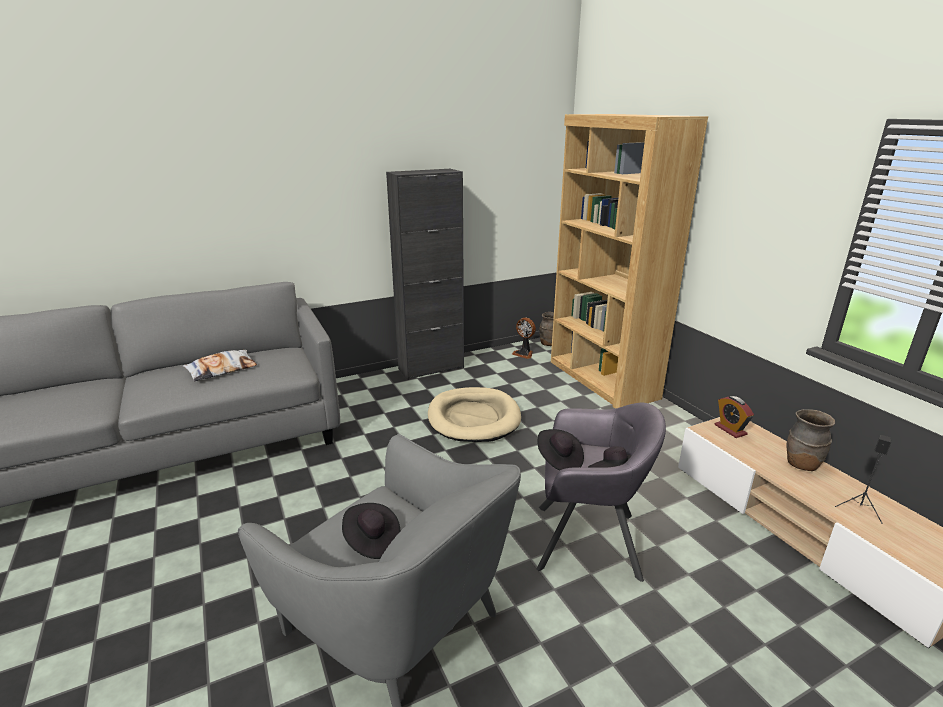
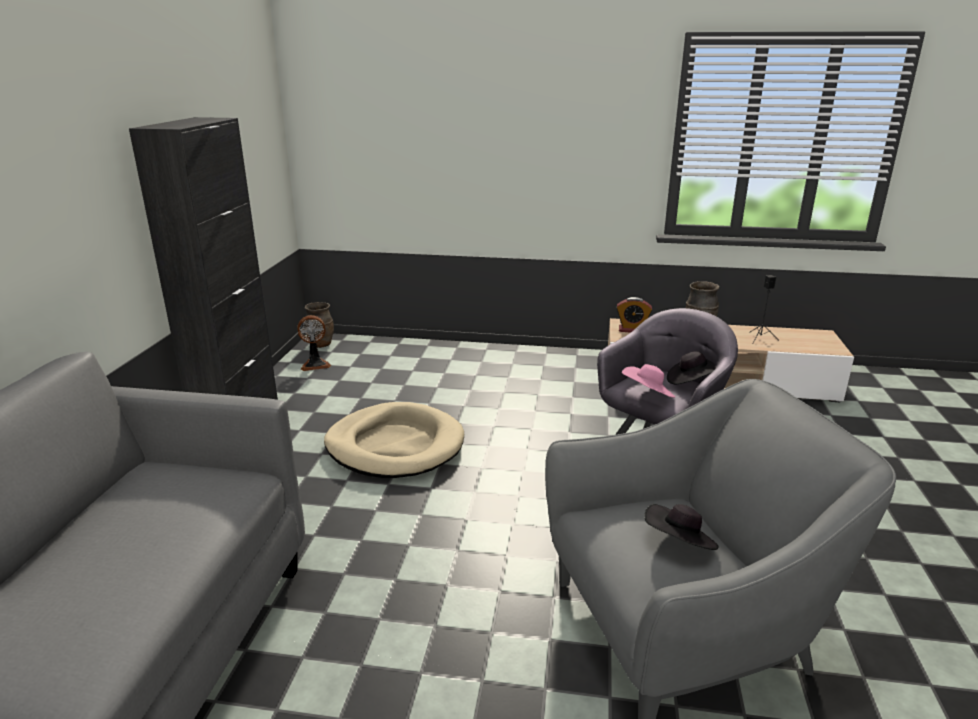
camera: 55 degrees left, 0 degrees up
pillow [183,350,257,382] -> none
black hat [538,429,584,471] -> pink hat [622,364,675,398]
brown bookcase [551,114,708,409] -> none

